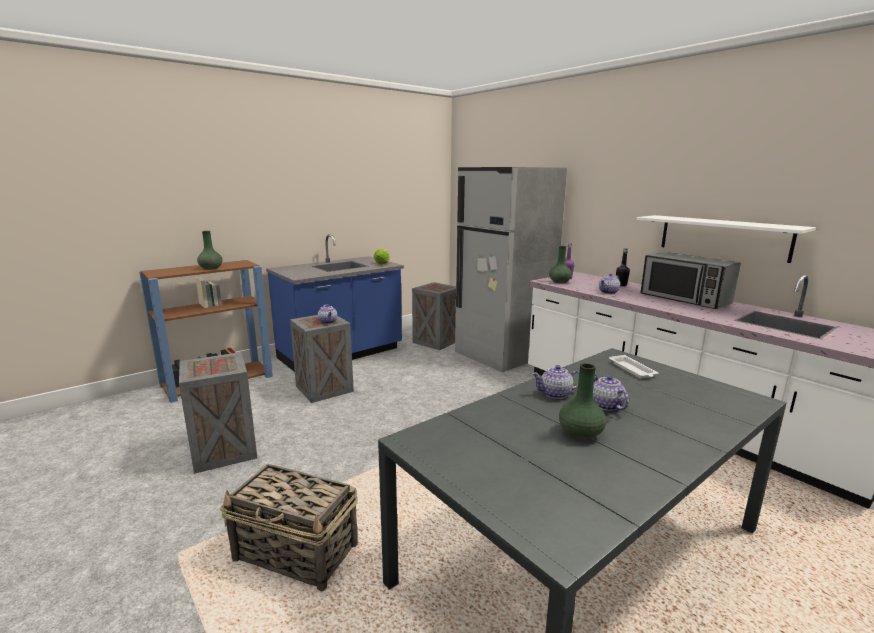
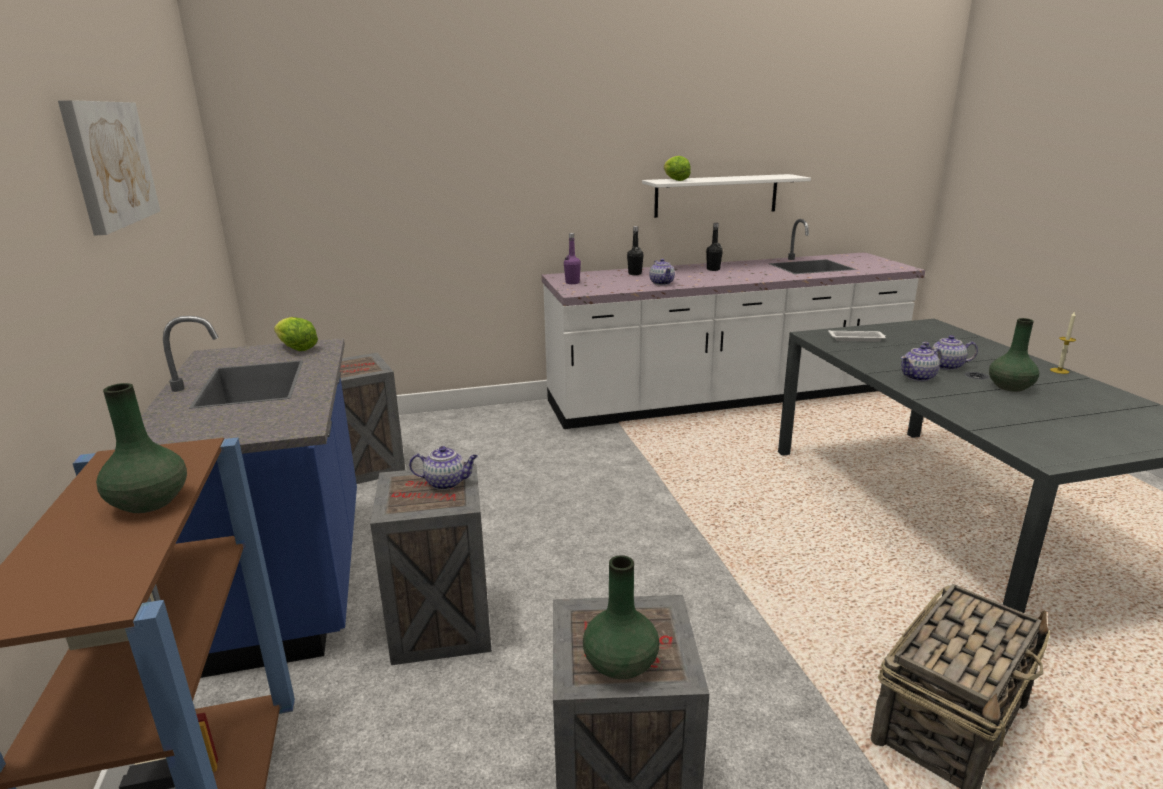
camera: 65 degrees left, 5 degrees up
grey fridge [455,167,567,372] -> none
teapot [532,365,579,399] -> teapot turned 45 degrees clockwise [901,345,941,381]
green vase [549,246,572,283] -> green vase moved to [583,555,659,679]
microwave [640,252,741,309] -> black bottle [706,223,723,271]
none -> picture [58,100,160,236]
none -> lettuce [664,156,691,181]
none -> candle [1050,311,1076,374]

